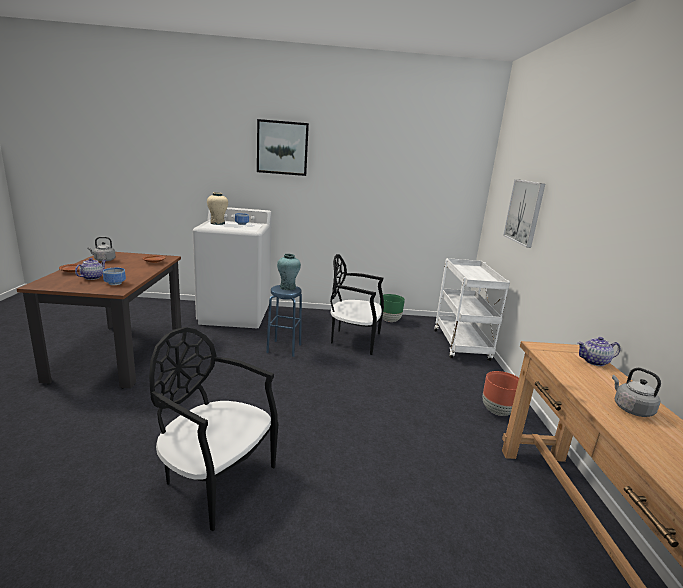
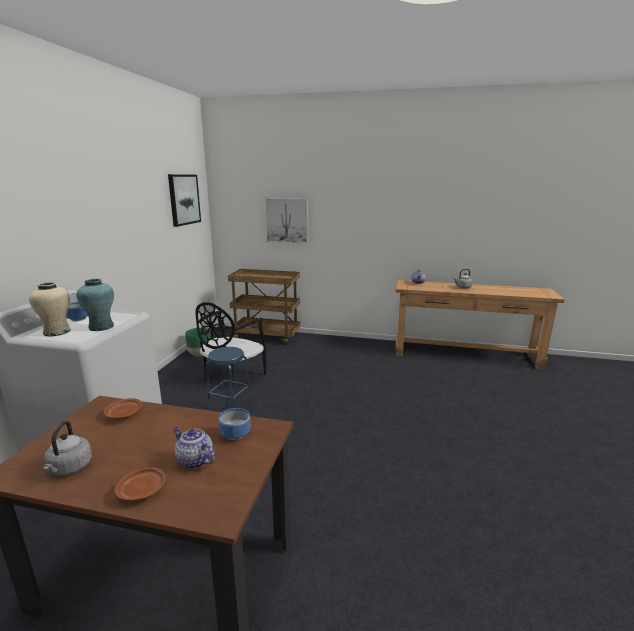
camera: 75 degrees left, 0 degrees up
black chair [149,327,278,531] -> none
picture [257,119,309,176] -> picture moved to [168,174,201,227]
turquoise vase [277,254,301,290] -> turquoise vase moved to [76,279,114,331]
white cart [434,258,510,361] -> brown cart [228,269,300,345]
brown planter [483,371,519,416] -> none

